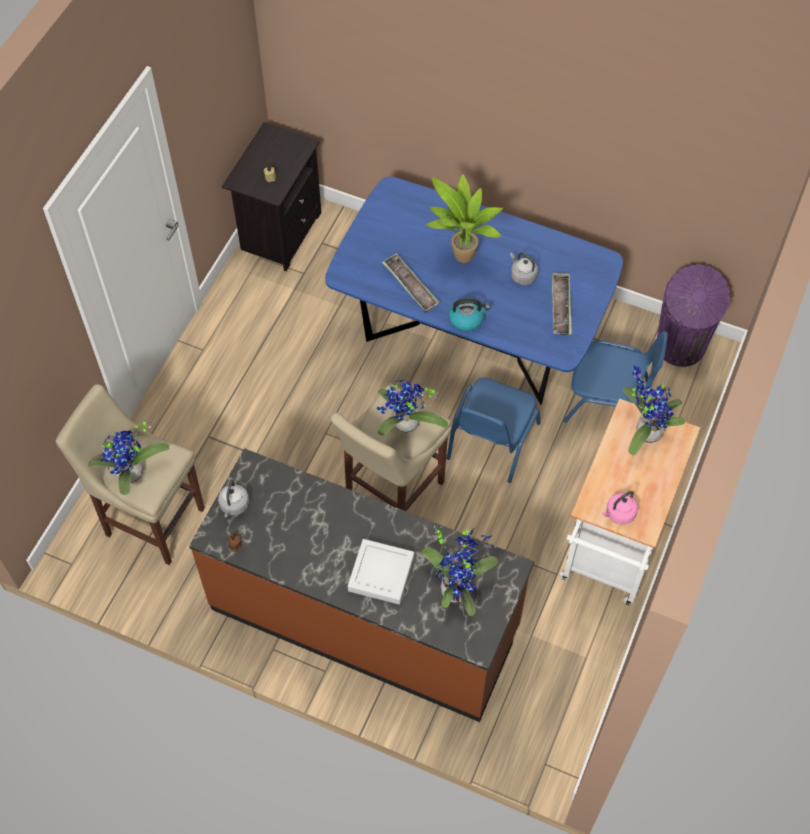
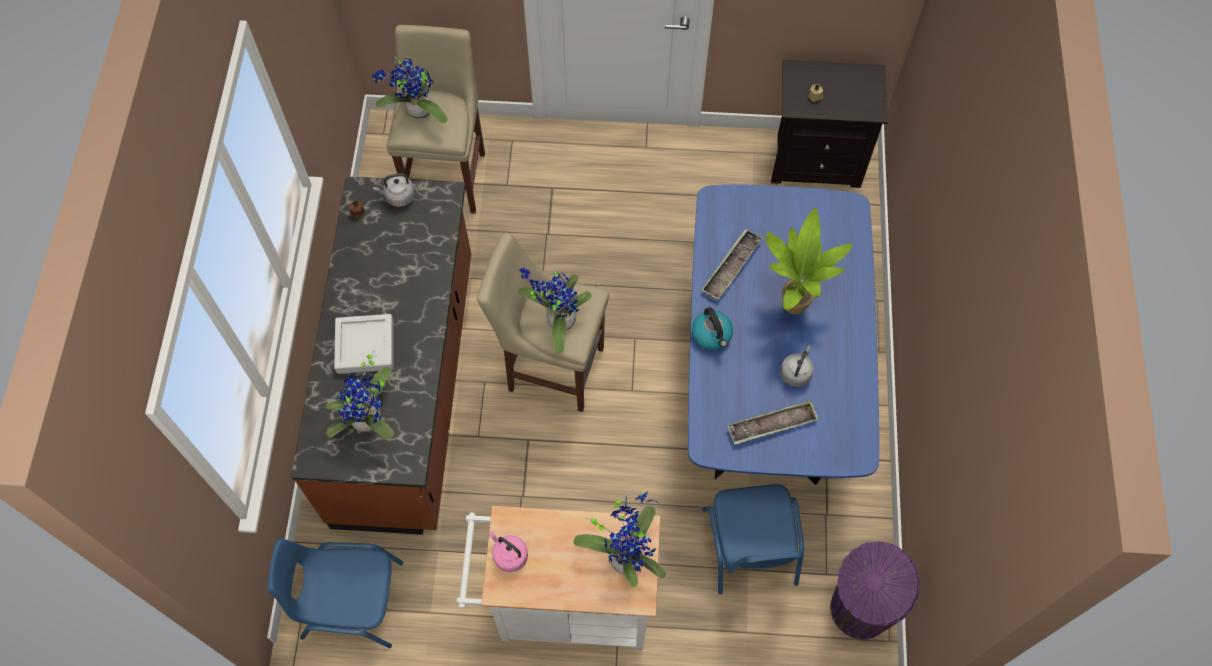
camera: 70 degrees right, 5 degrees up
blue chair [446,378,541,483] -> blue chair moved to [267,539,403,648]

